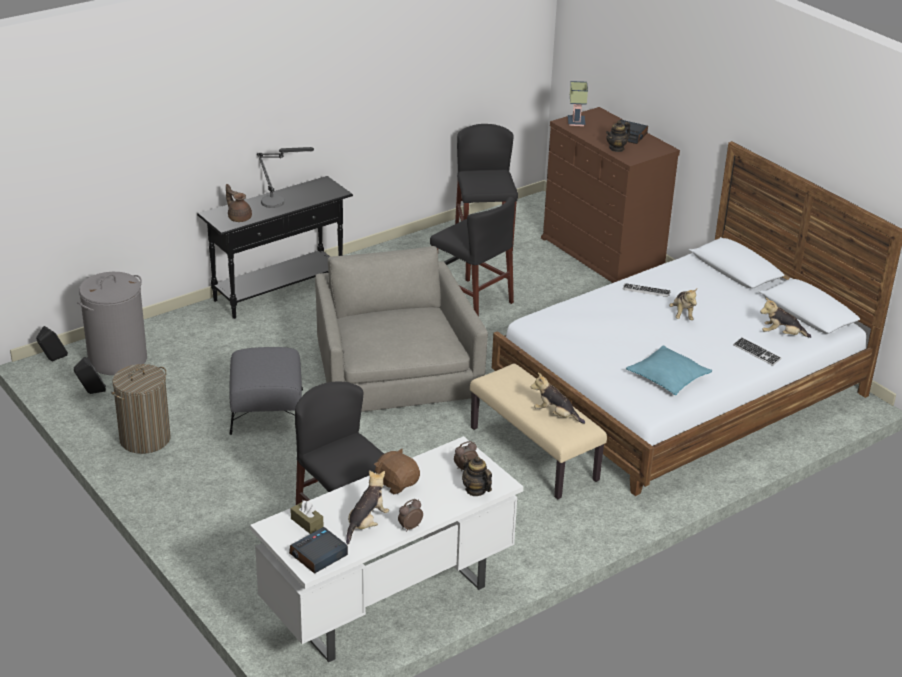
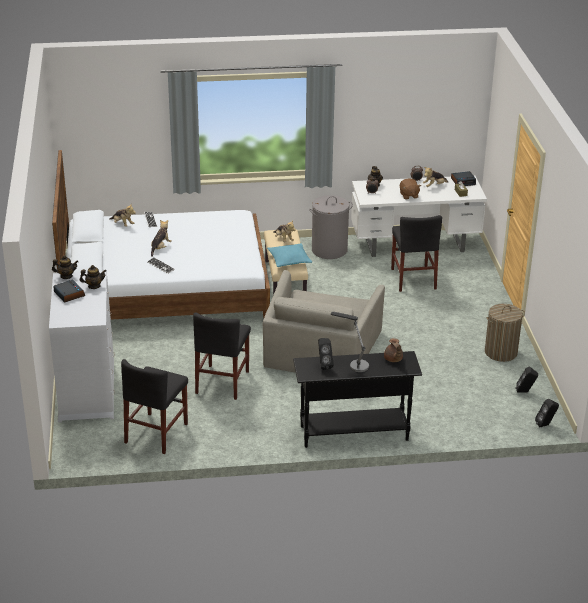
camera: 150 degrees left, 0 degrees up
grey laundry basket [77,272,147,375] -> grey laundry basket moved to [309,195,353,259]
grey ottoman [229,347,303,435] -> none
black chair [430,197,515,317] -> black chair turned 150 degrees counterclockwise [193,312,251,400]
brown dresser [541,107,680,283] -> white dresser [49,271,115,423]
table lamp [568,81,588,126] -> none
turquoise pillow [626,345,712,395] -> turquoise pillow moved to [267,243,312,267]
none -> teapot [52,255,78,279]
none -> black speaker [318,338,334,370]

